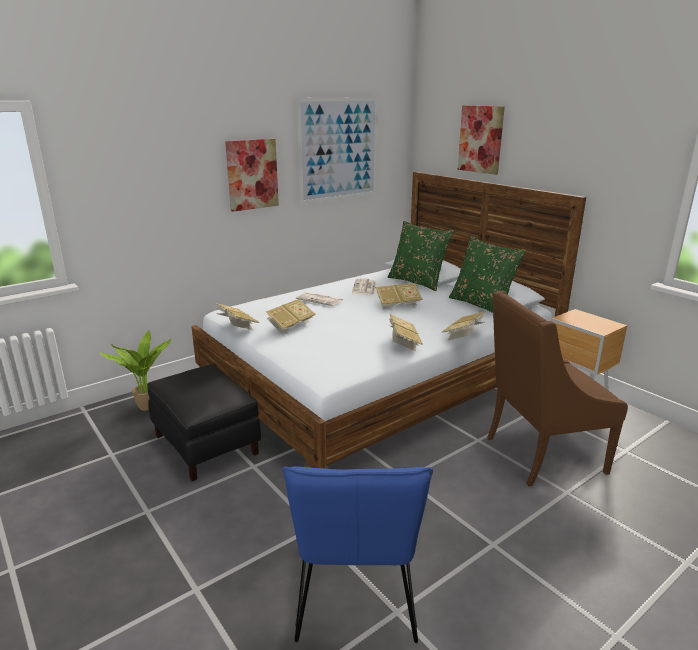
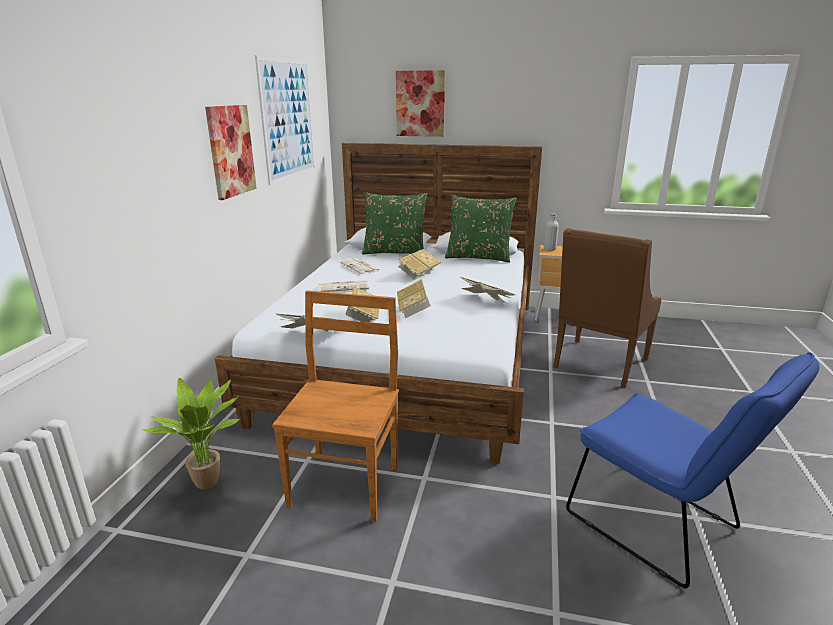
camera: 40 degrees left, 0 degrees up
black ottoman [147,364,261,481] -> brown chair [272,290,399,522]
book [442,311,485,340] -> book moved to [397,279,431,319]
none -> grey bottle [544,213,559,251]

